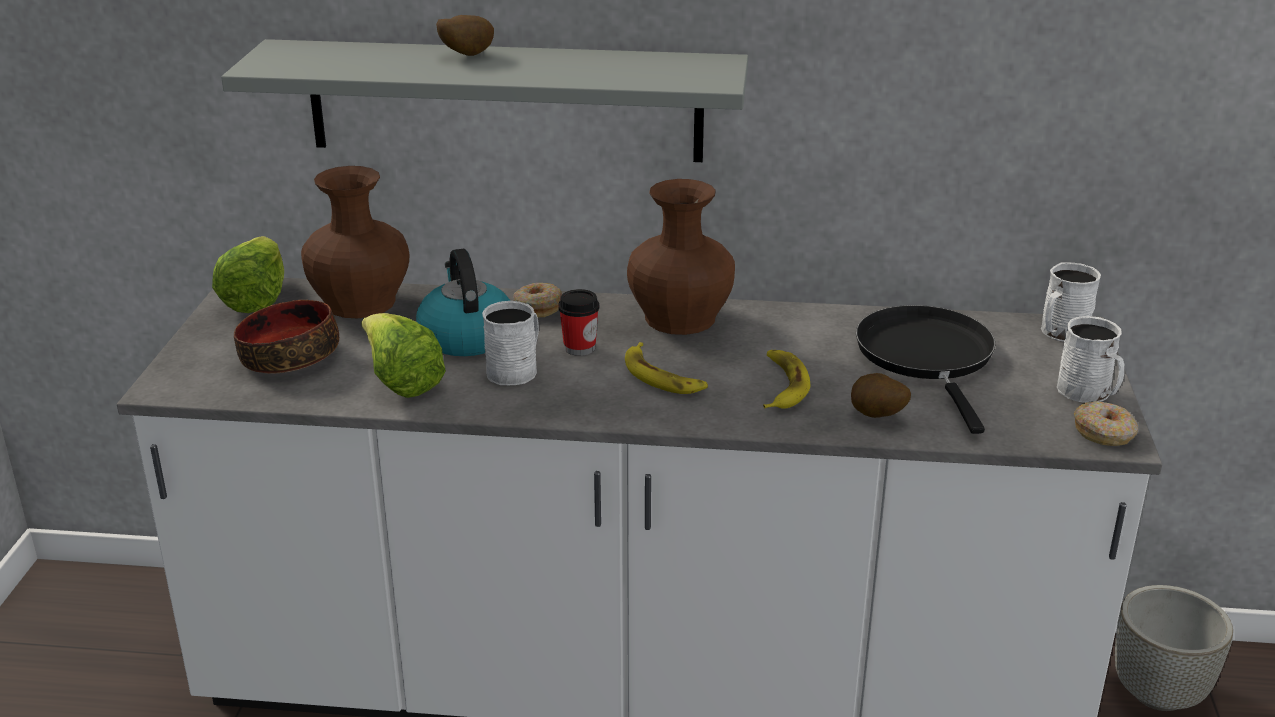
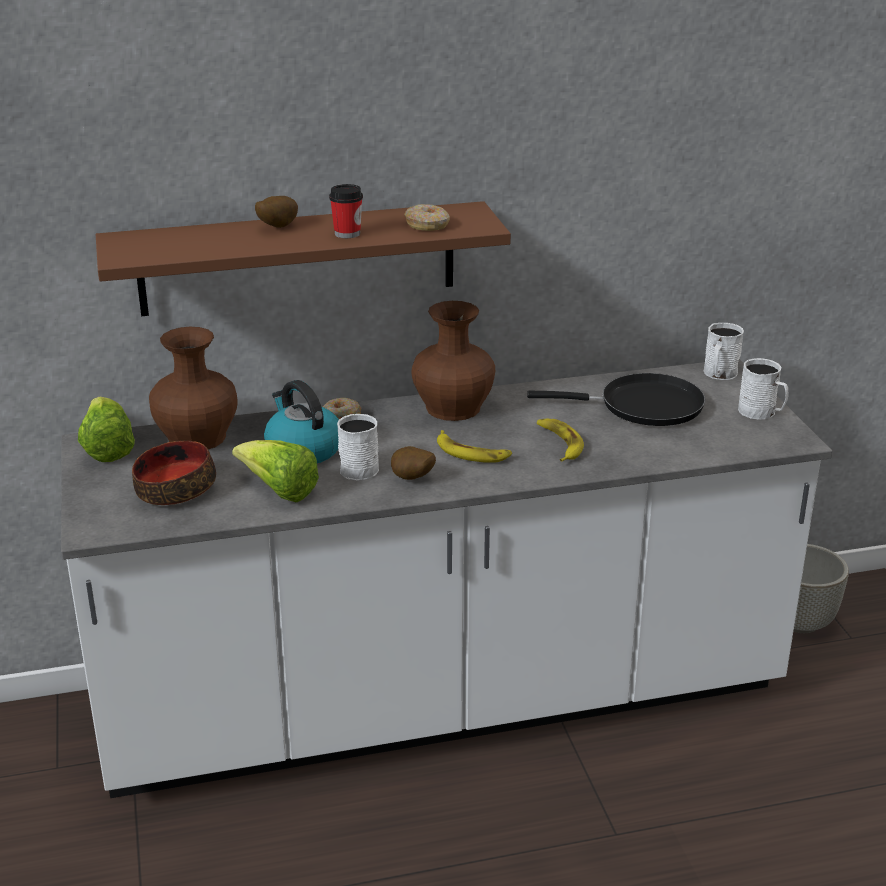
camera: 20 degrees left, 0 degrees up
grey shelf [221,39,748,162] -> brown shelf [96,201,511,316]
cup [558,289,599,356] -> cup moved to [329,184,363,238]
potato [851,373,911,418] -> potato moved to [391,446,436,480]
black frying pan [856,305,996,434] -> black frying pan turned 120 degrees clockwise [527,373,705,426]
donut [1074,401,1138,446] -> donut moved to [404,204,450,231]

